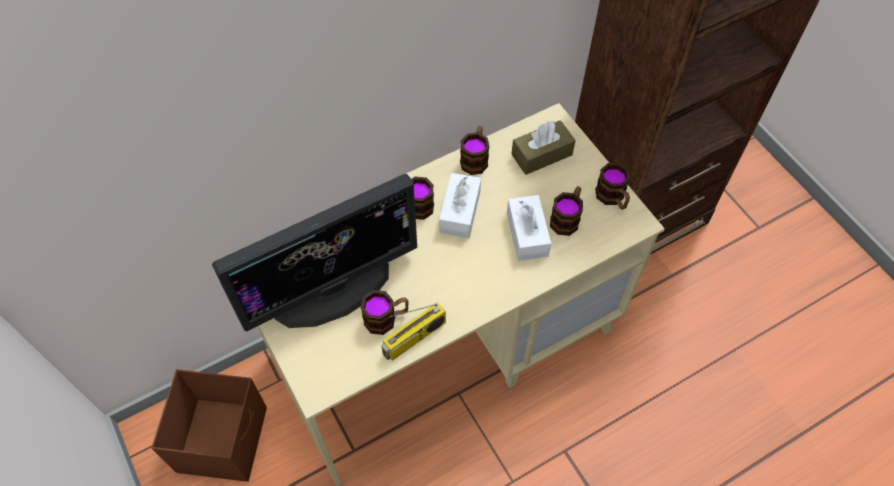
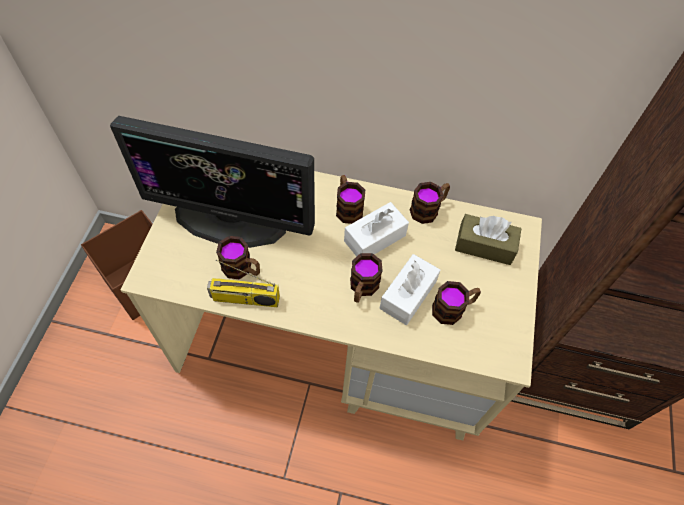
camera: 40 degrees right, 0 degrees up
mug [595,163,630,210] -> mug moved to [350,253,383,303]

